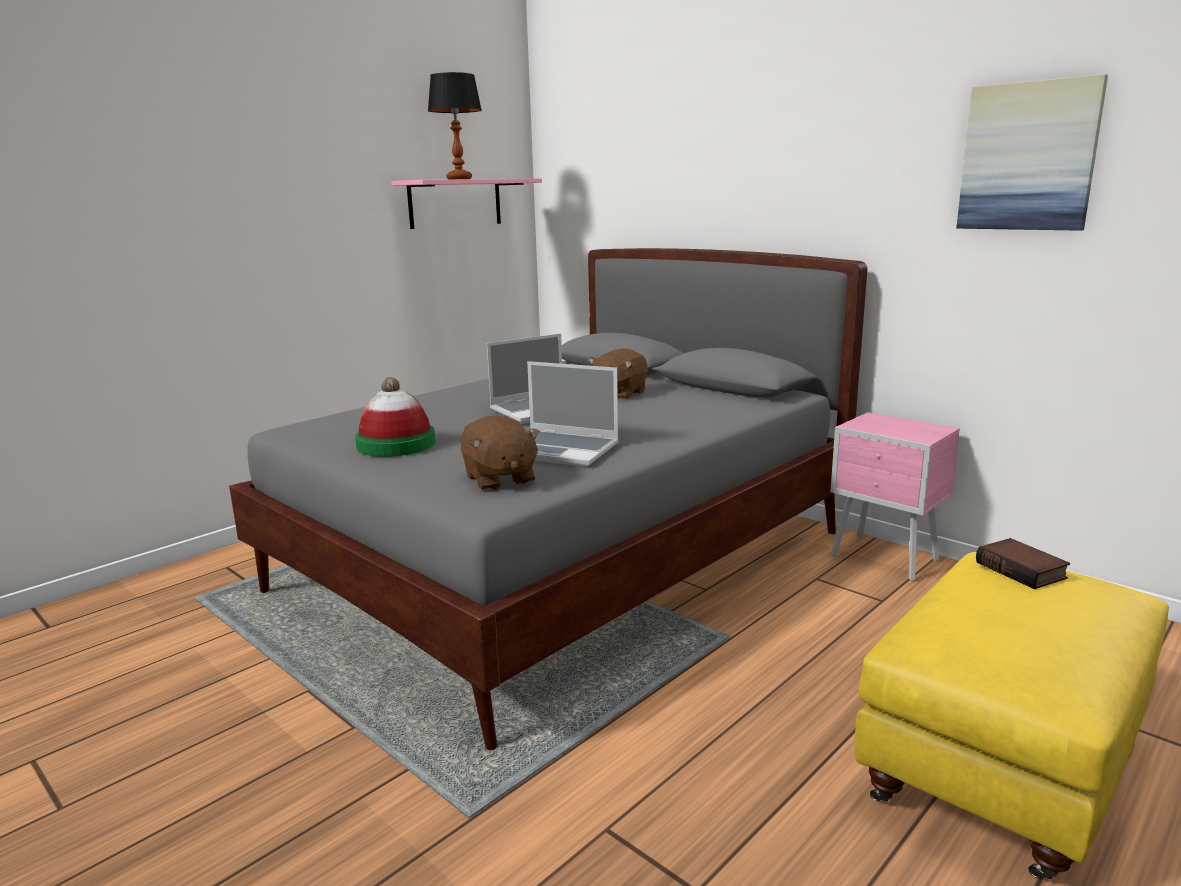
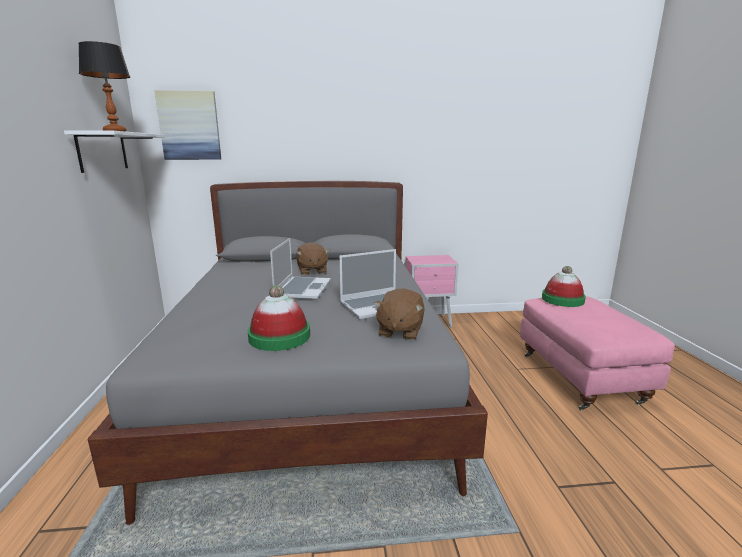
camera: 50 degrees left, 0 degrees up
pink shelf [391,178,542,229] -> white shelf [64,130,165,173]
brown plush toy [461,415,540,491] -> brown plush toy turned 90 degrees clockwise [373,288,424,340]
yellow ottoman [854,552,1169,879] -> pink ottoman [520,296,675,411]
picture [956,74,1108,231] -> picture moved to [155,90,221,160]
book [976,538,1070,589] -> hat [542,266,586,307]

